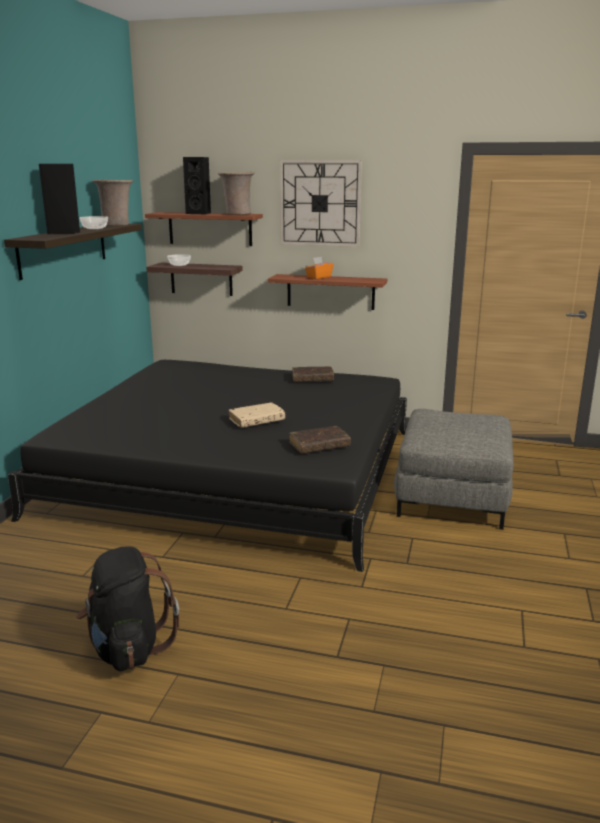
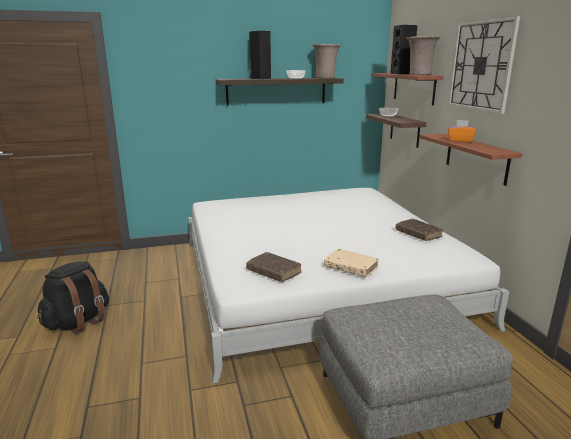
camera: 60 degrees right, 0 degrees up
black bed [8,360,407,572] -> white bed [188,188,509,384]
beige book [229,403,285,428] -> beige book moved to [324,249,379,277]

